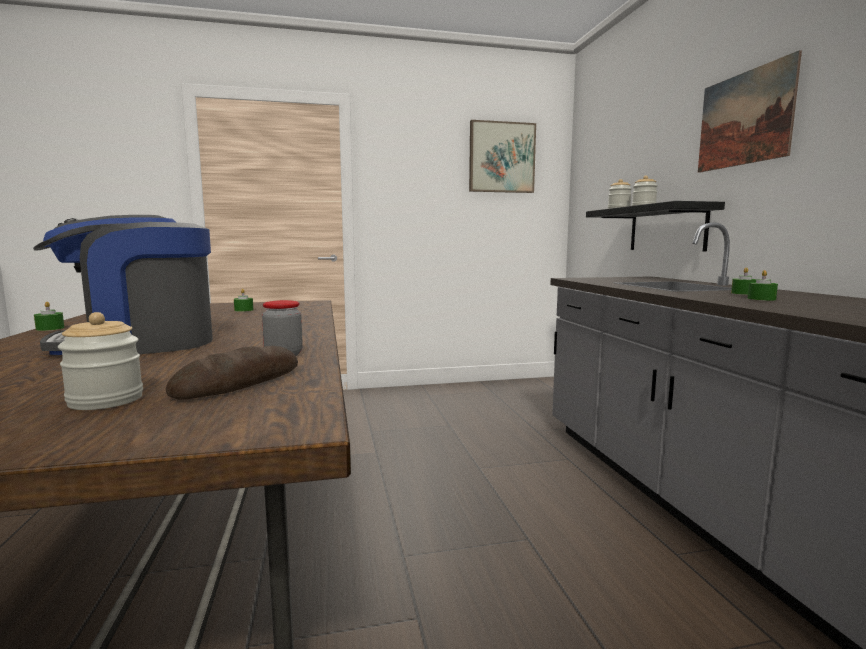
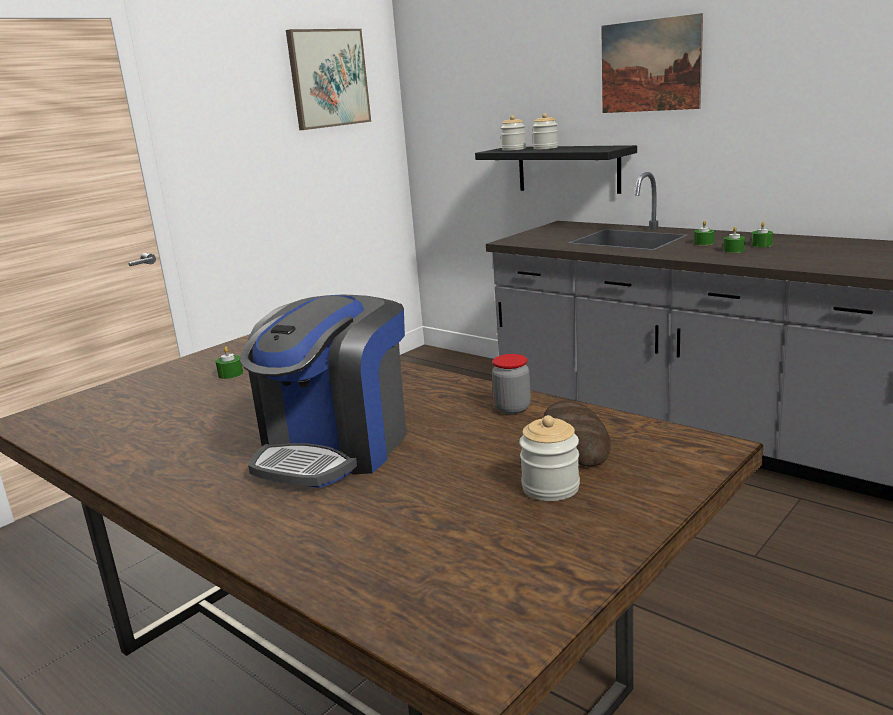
camera: 35 degrees left, 10 degrees up
green candle [34,301,64,331] -> green candle moved to [751,222,773,247]

